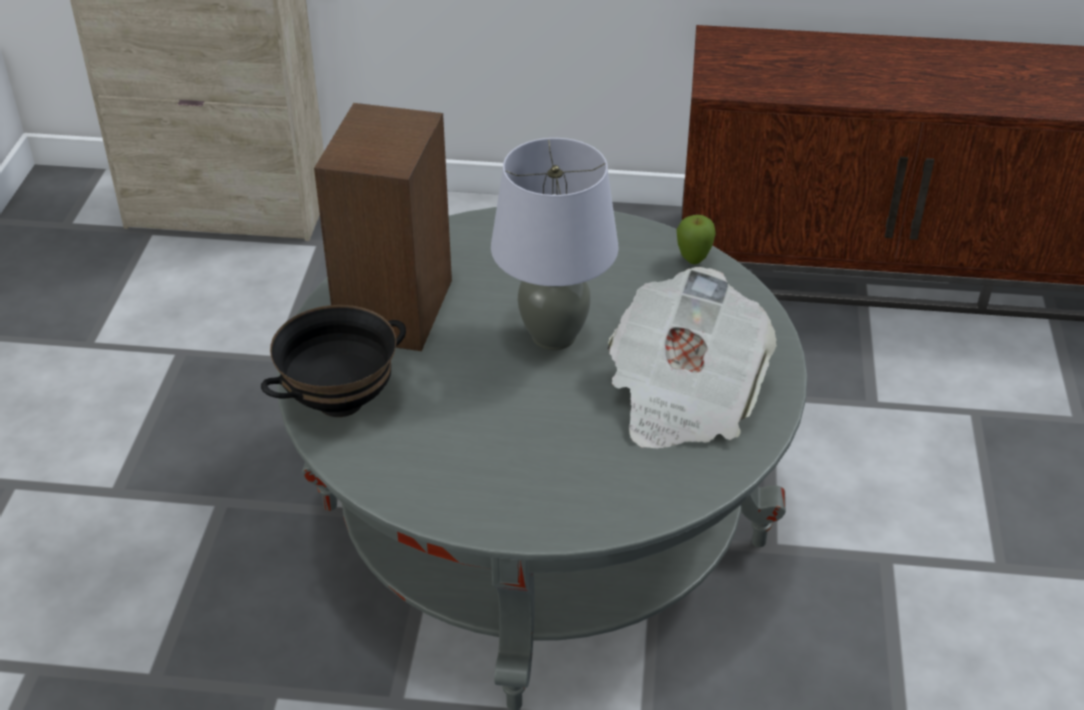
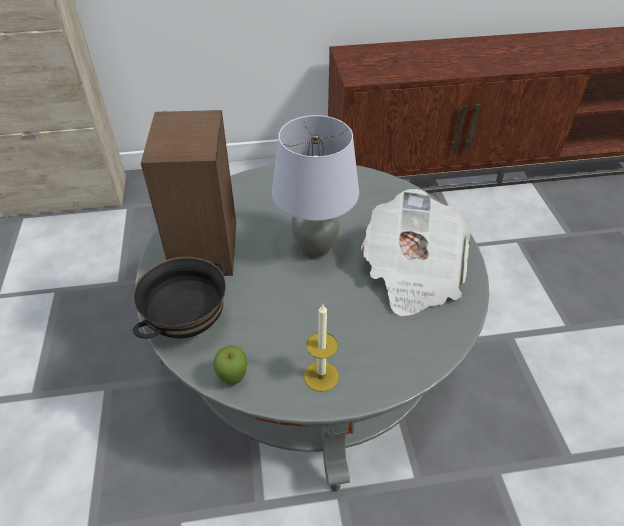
camera: 15 degrees left, 5 degrees up
apple [677,215,716,264] -> apple moved to [213,345,247,385]
none -> candle [304,304,339,392]

